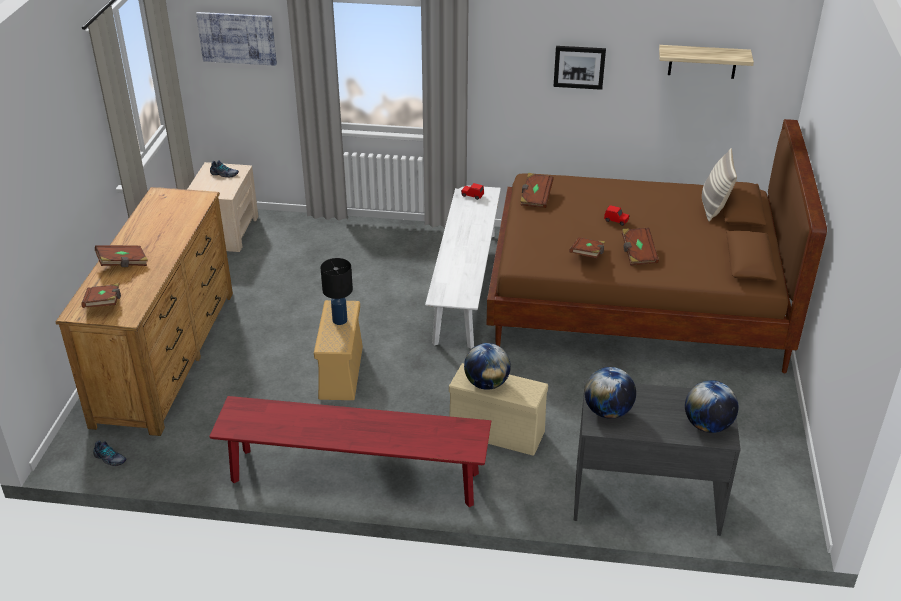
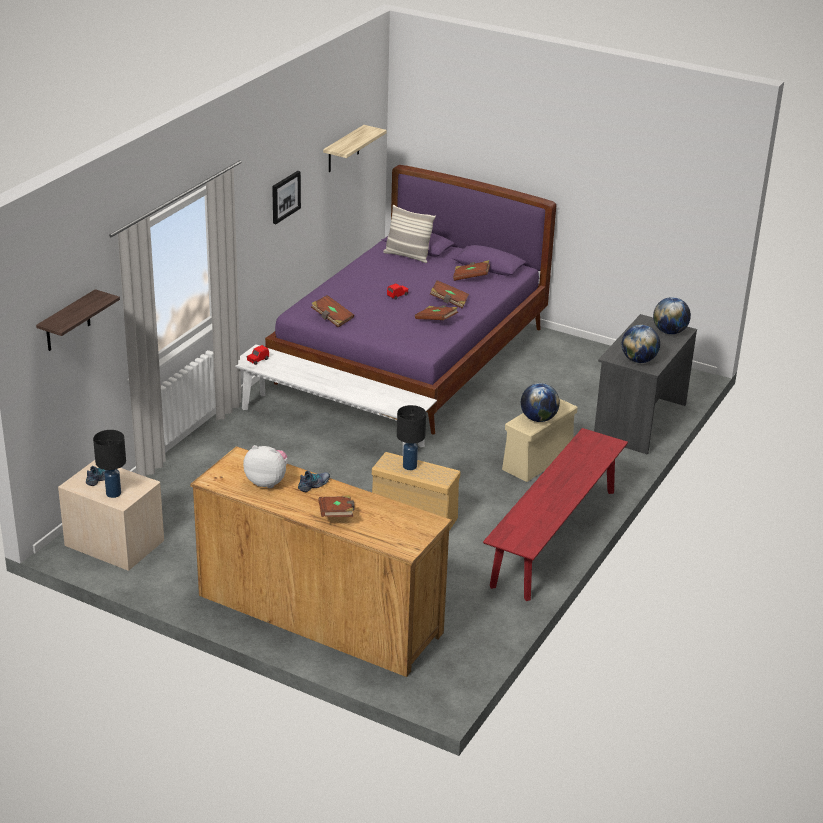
camera: 70 degrees left, 5 degrees down
brown book [81,283,121,308] -> brown book moved to [453,260,490,281]
shoe [93,440,126,466] -> shoe moved to [298,471,330,492]
picture [196,12,277,66] -> shelf [36,289,120,351]
brown bed [486,119,827,373] -> purple bed [265,165,556,435]
none -> black table lamp [93,430,126,498]
none -> plush toy [243,445,287,488]

